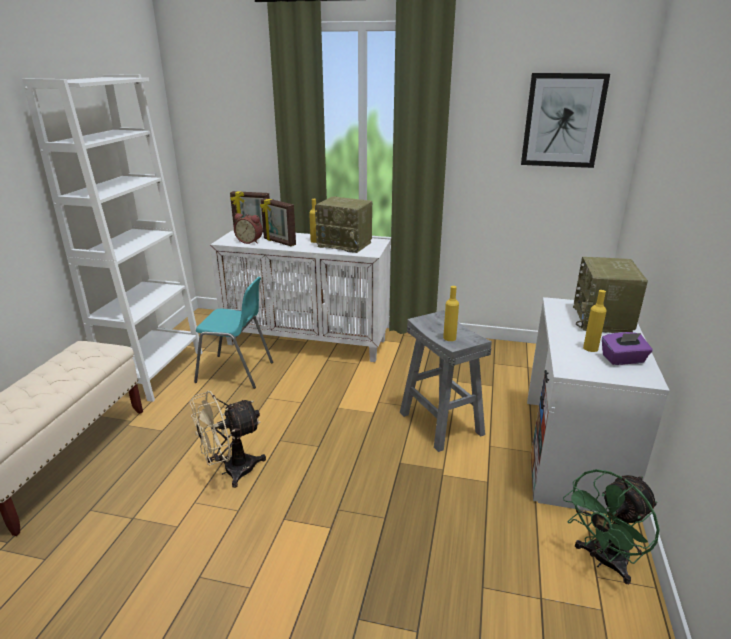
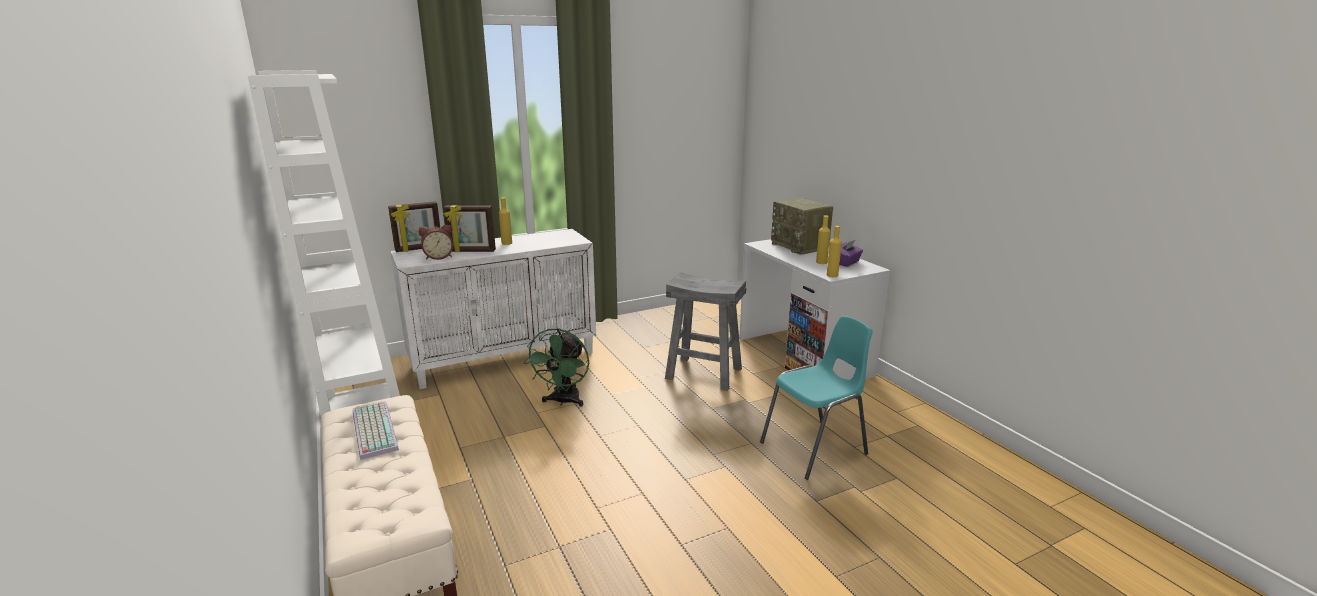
camera: 40 degrees left, 5 degrees down
beige fan [189,391,266,488] -> none
turquoise chair [194,277,273,389] -> turquoise chair moved to [760,316,873,480]
radio [315,196,372,253] -> none
yellow bottle [443,286,459,341] -> yellow bottle moved to [826,226,842,277]
picture [521,73,610,168] -> none
green fan [563,469,659,584] -> green fan moved to [524,328,589,407]
none -> keyboard [353,401,399,460]

